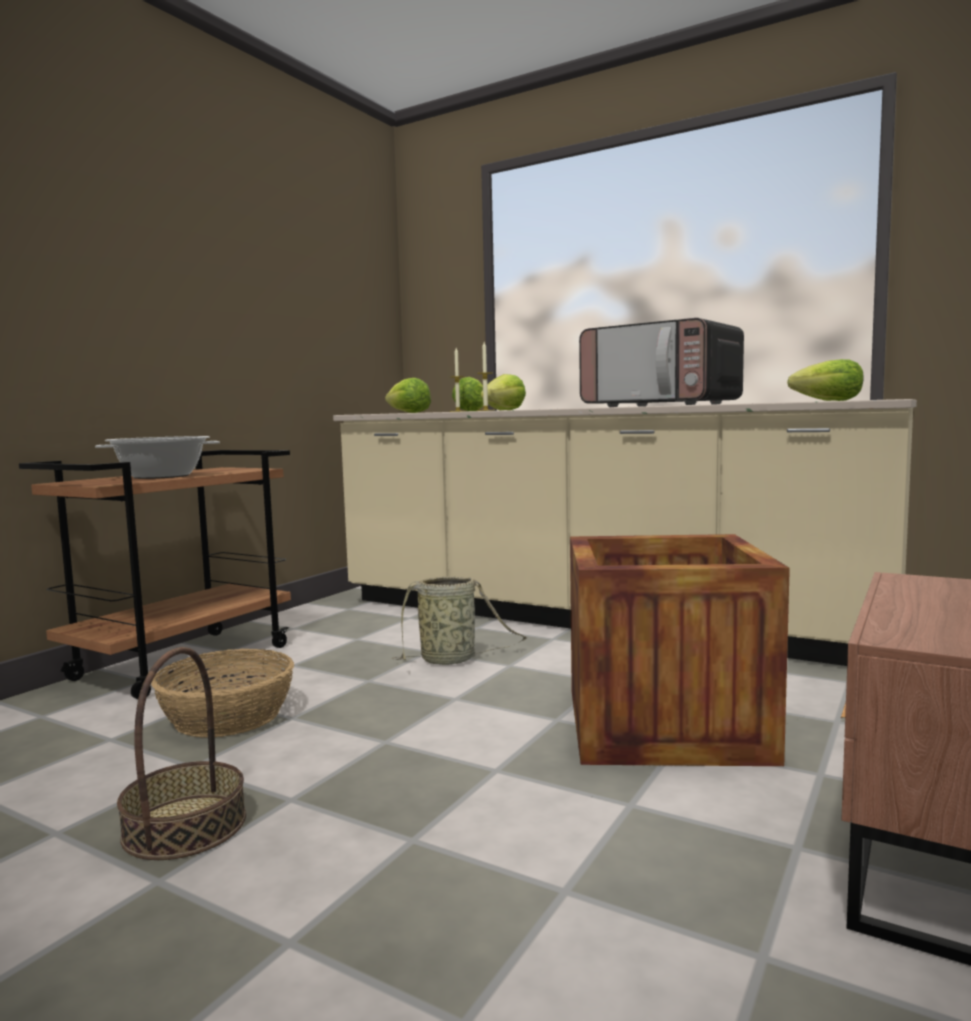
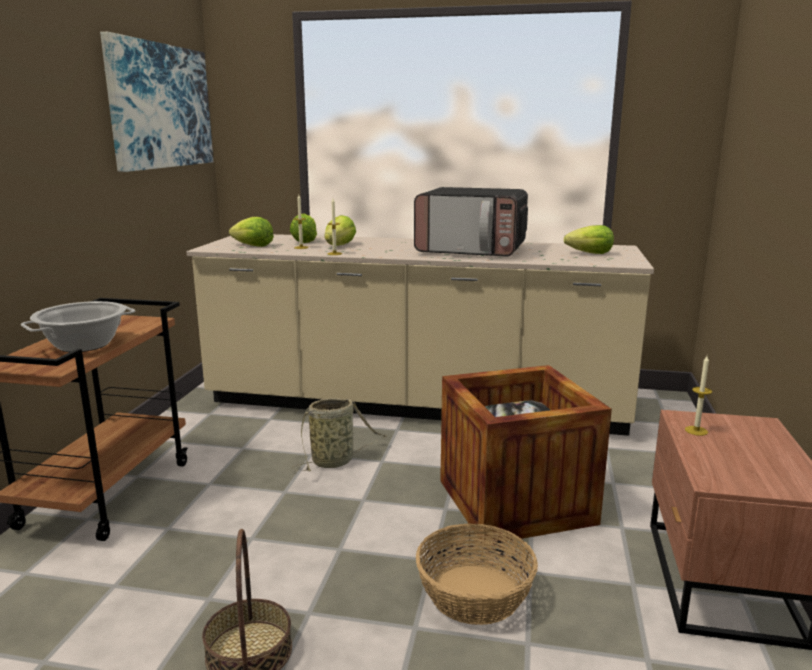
camera: 20 degrees left, 10 degrees up
basket [151,649,294,738] -> basket moved to [416,523,538,625]
none -> picture [100,32,213,172]
none -> candle [685,356,712,436]

